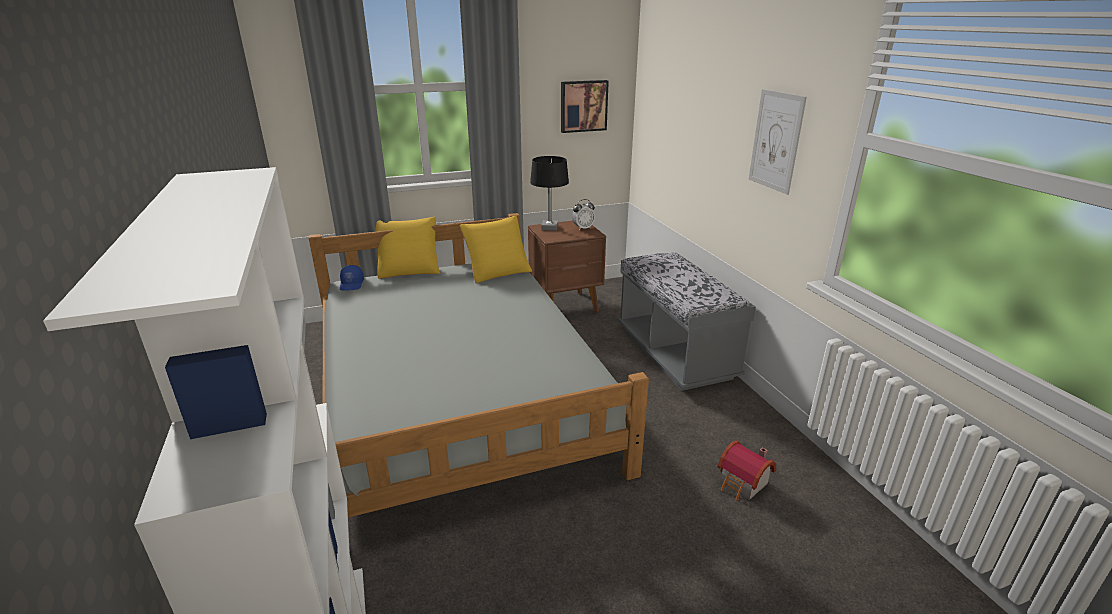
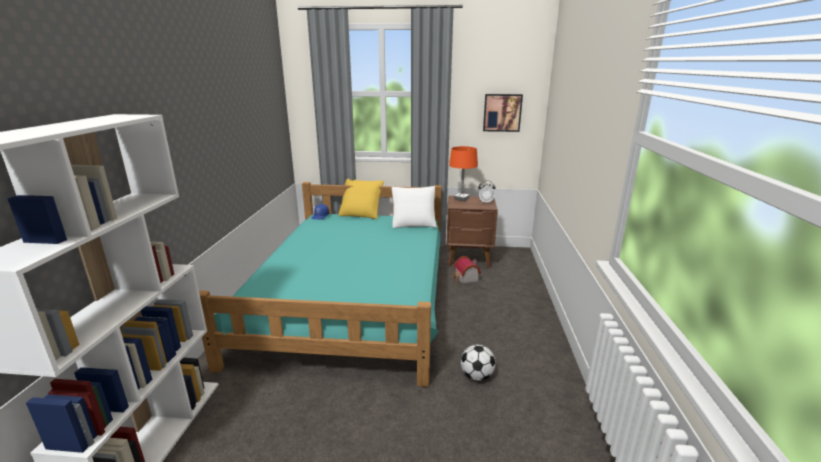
camera: 25 degrees right, 5 degrees down
grey bed [309,213,649,551] -> turquoise bed [199,182,442,387]
yellow pillow [460,216,532,283] -> white pillow [392,186,437,228]
black table lamp [530,156,569,231] -> orange table lamp [449,146,478,201]
grey bench [618,253,756,391] -> none
toy house [717,440,776,501] -> toy house moved to [452,256,481,284]
picture [749,89,807,195] -> none
none -> football [461,345,496,381]

